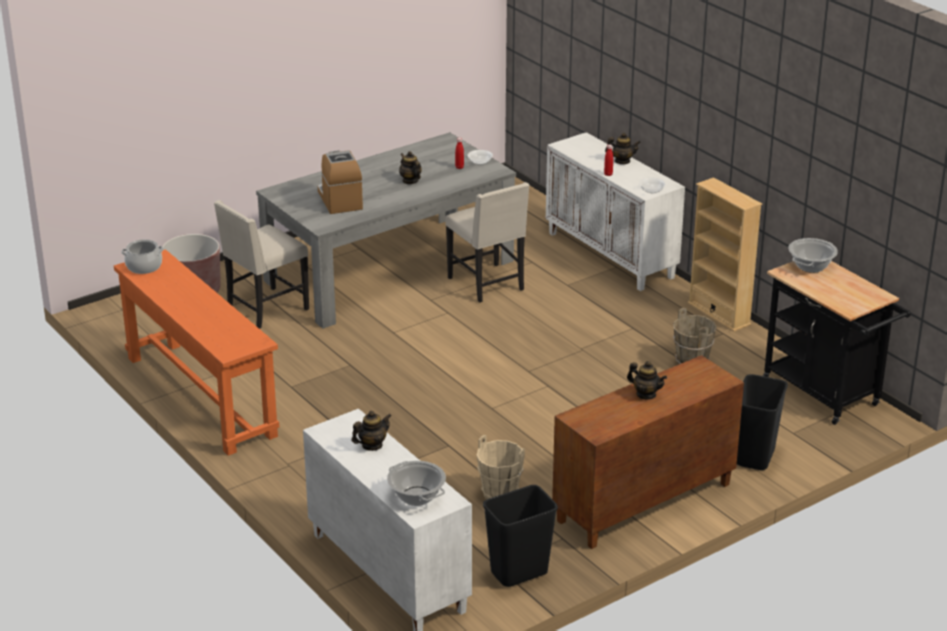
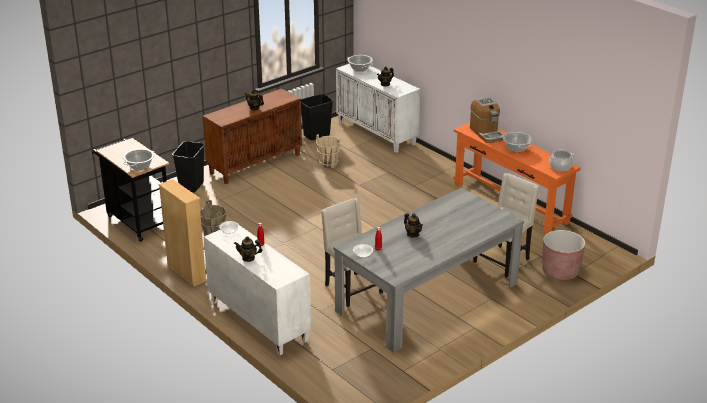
camera: 175 degrees right, 0 degrees up
coffee machine [318,150,363,214] -> coffee machine moved to [470,97,504,143]
none -> cooking pot [503,132,532,152]

